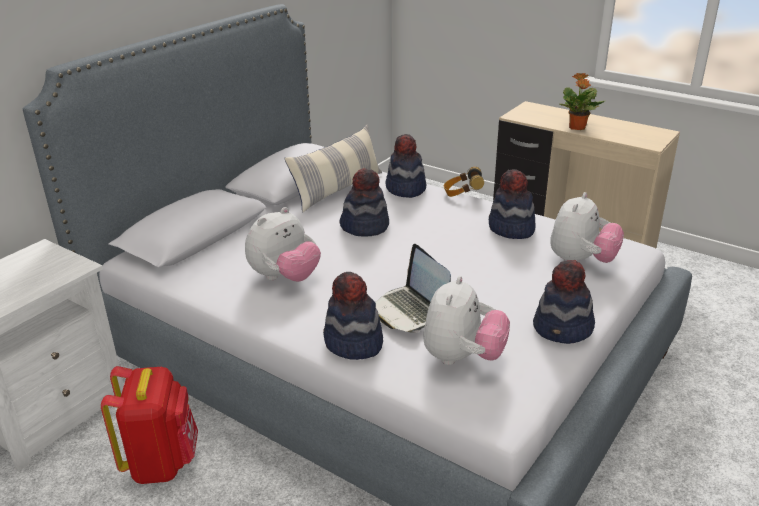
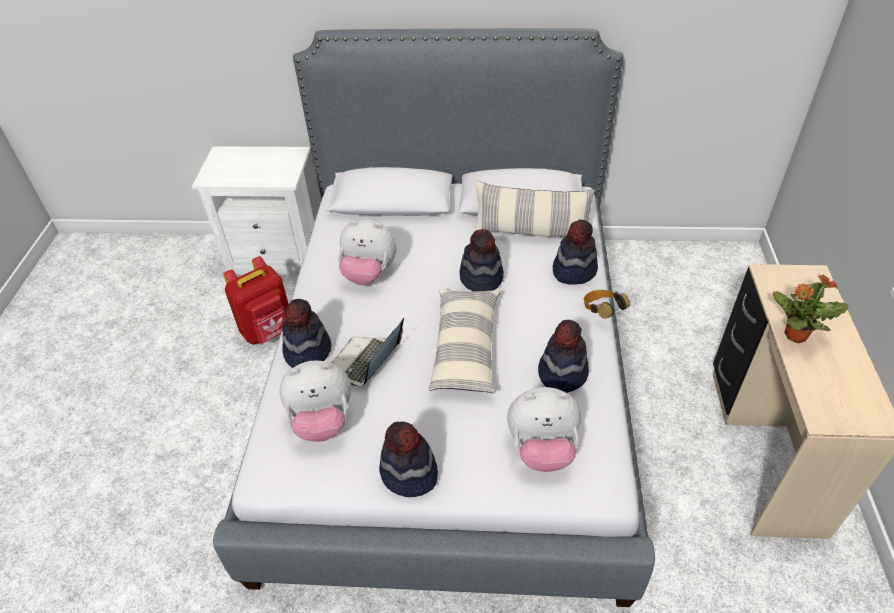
camera: 60 degrees right, 15 degrees up
none -> pillow [428,288,500,393]

